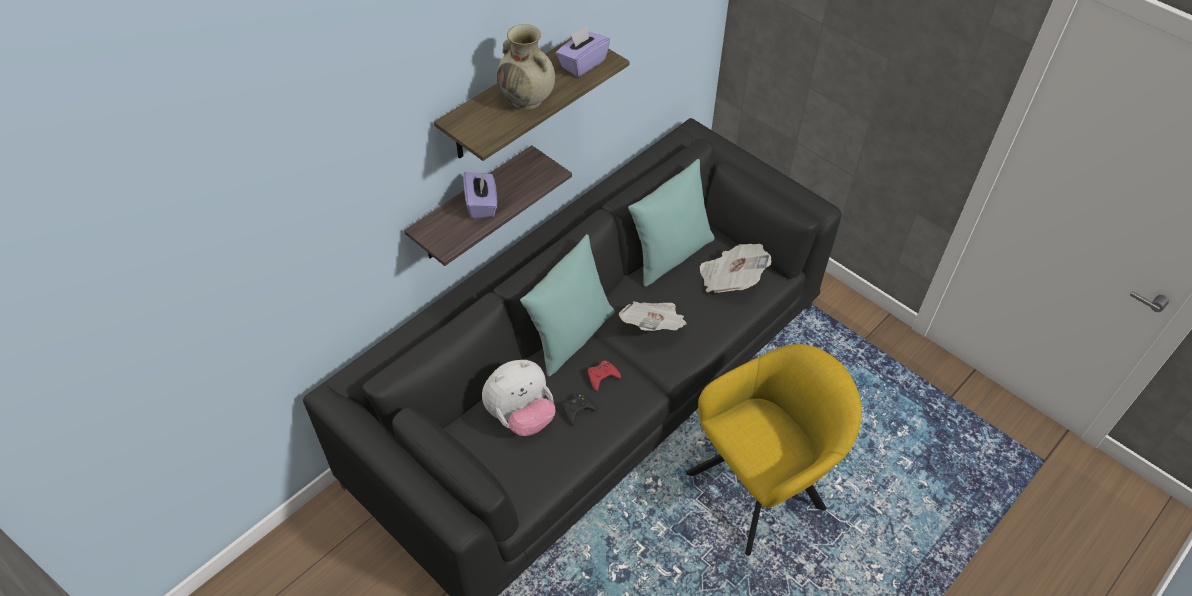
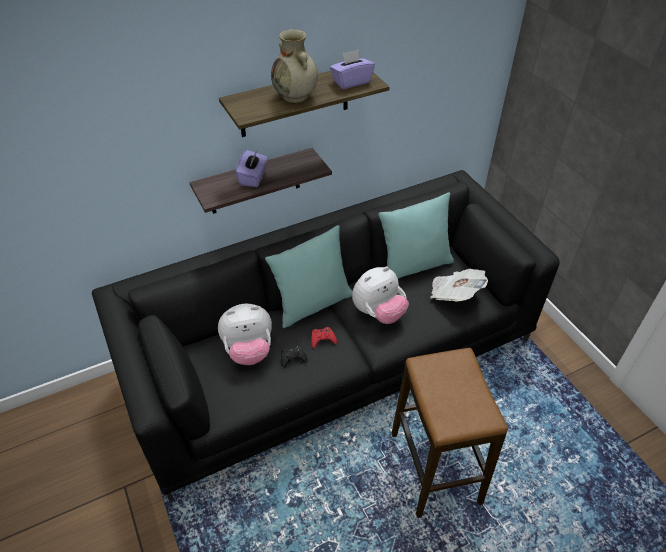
camera: 20 degrees right, 5 degrees down
newspaper [619,301,687,331] -> plush toy [352,266,409,324]
yellow armchair [686,344,862,556] -> stool [392,348,508,518]

